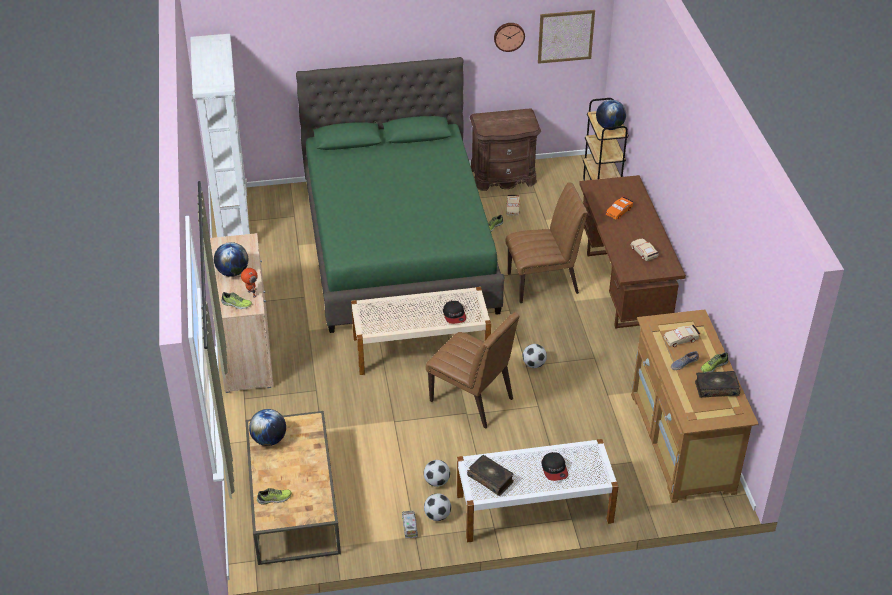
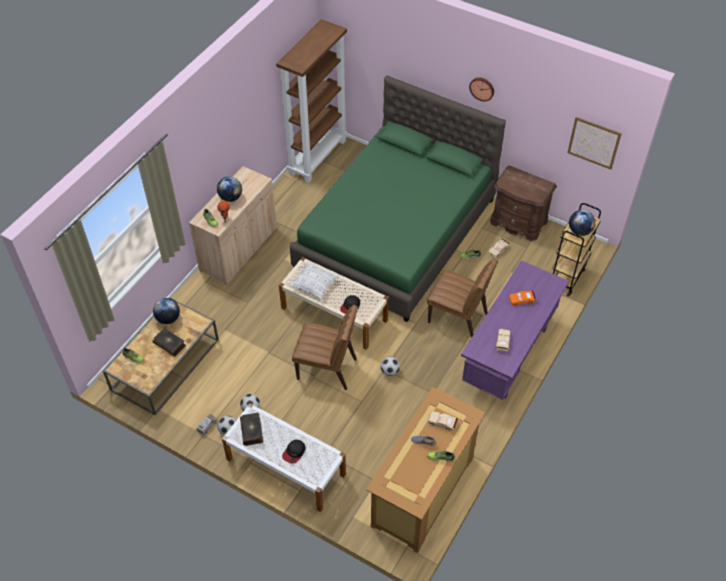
camera: 40 degrees right, 10 degrees up
white bookcase [190,34,250,237] -> brown bookcase [276,19,347,183]
brown chair [426,312,520,429] -> brown chair turned 60 degrees counterclockwise [292,305,358,390]
wall clock [494,23,525,52] -> wall clock moved to [469,78,494,102]
brown desk [579,175,686,329] -> purple desk [461,260,569,400]
book [695,371,740,398] -> book moved to [153,328,186,357]
none -> pillow [289,261,339,300]

